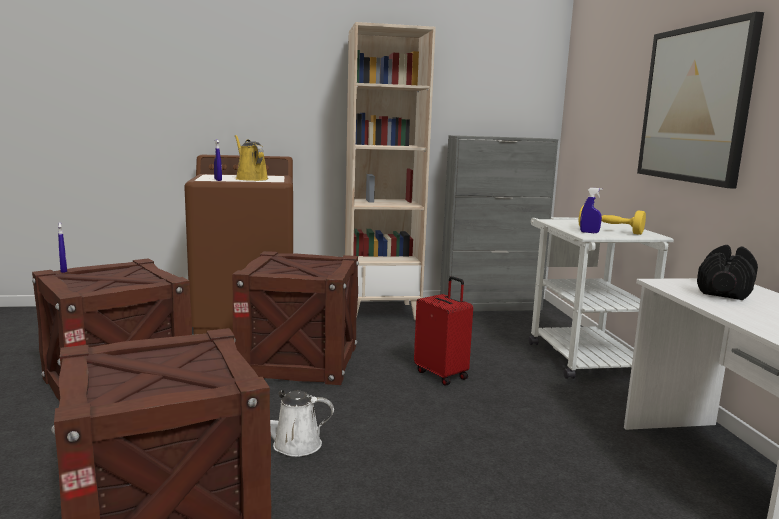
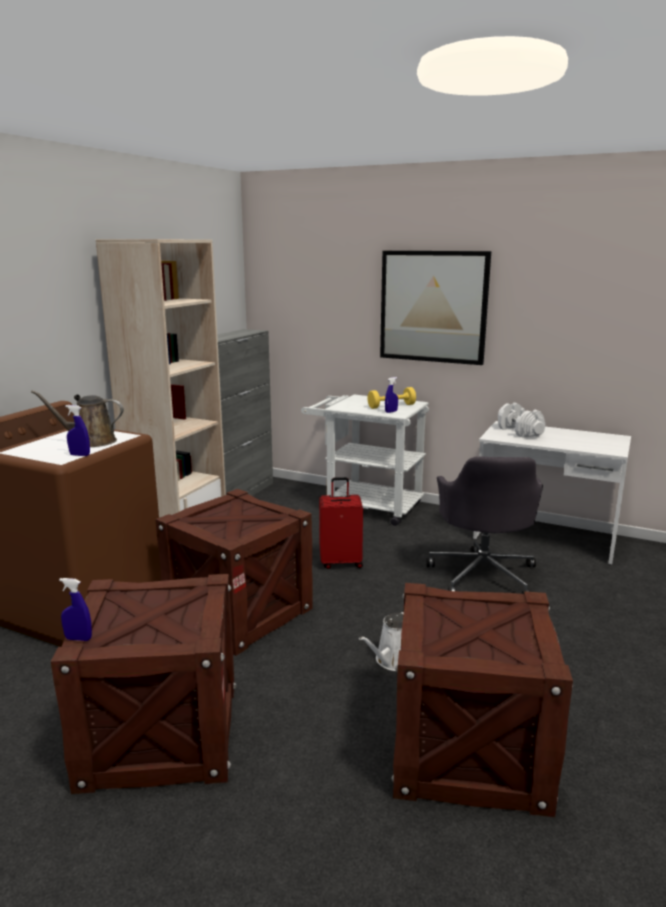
camera: 55 degrees left, 5 degrees up
yellow watering can [235,135,268,181] -> brown watering can [31,390,124,447]
black dumbbell [697,245,758,300] -> white dumbbell [498,402,545,438]
none -> grey office chair [426,456,543,594]

